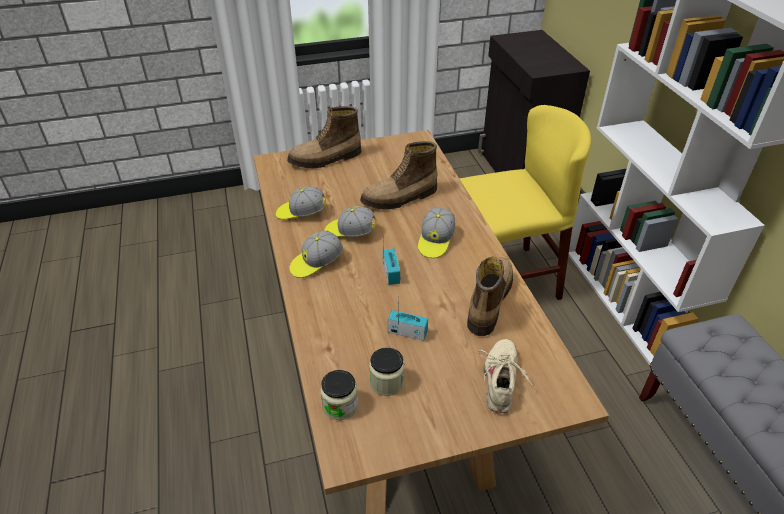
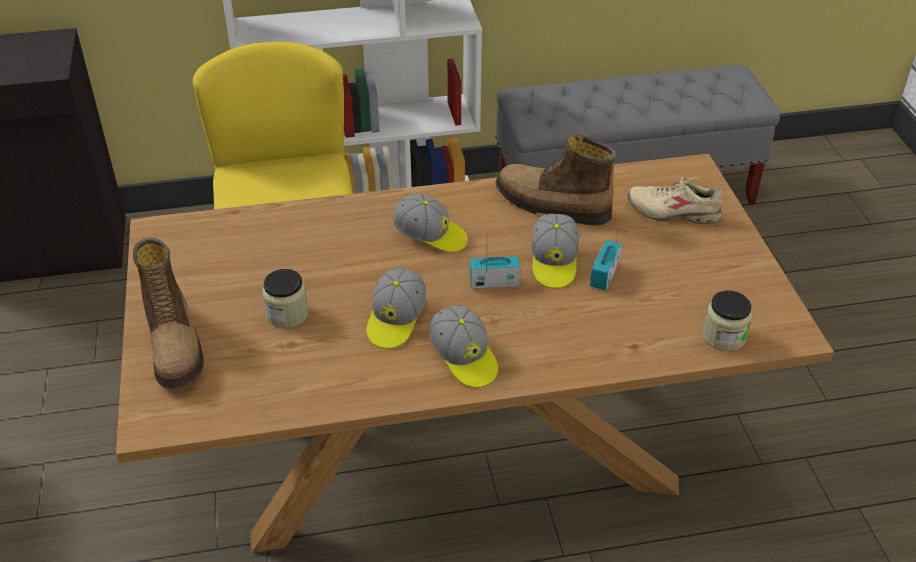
camera: 85 degrees left, 0 degrees up
cap [276,186,326,220] -> cap moved to [531,214,579,289]
boot [360,141,438,209] -> none
jar [369,347,405,396] -> jar moved to [262,269,308,328]

